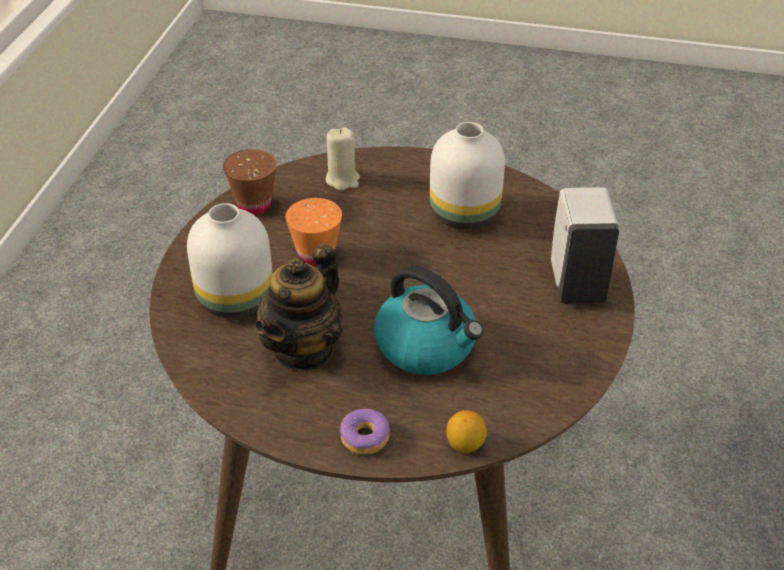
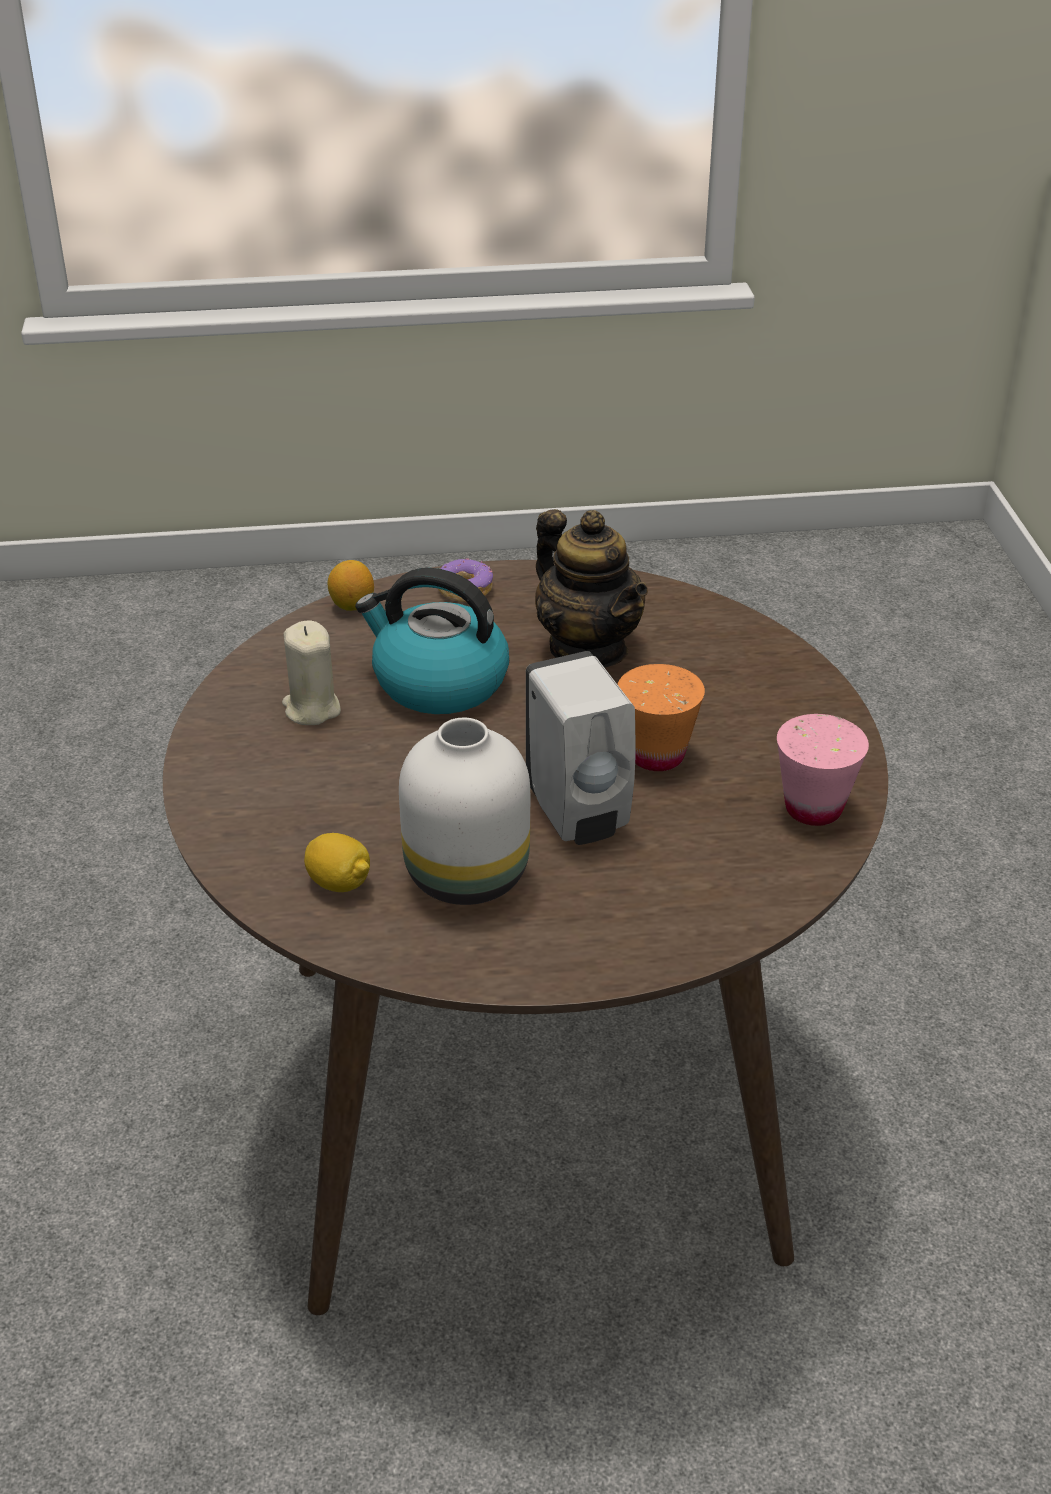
camera: 160 degrees right, 5 degrees down
white vase [187,203,273,318] -> none
brown cup [223,149,277,215] -> pink cup [777,714,869,826]
teapot [255,244,343,372] -> teapot turned 135 degrees clockwise [535,509,648,668]
beige candle [326,127,360,190] -> beige candle moved to [282,621,341,725]
white soap dispenser [551,187,619,304] -> white soap dispenser moved to [526,651,636,845]
none -> lemon [304,833,370,892]

